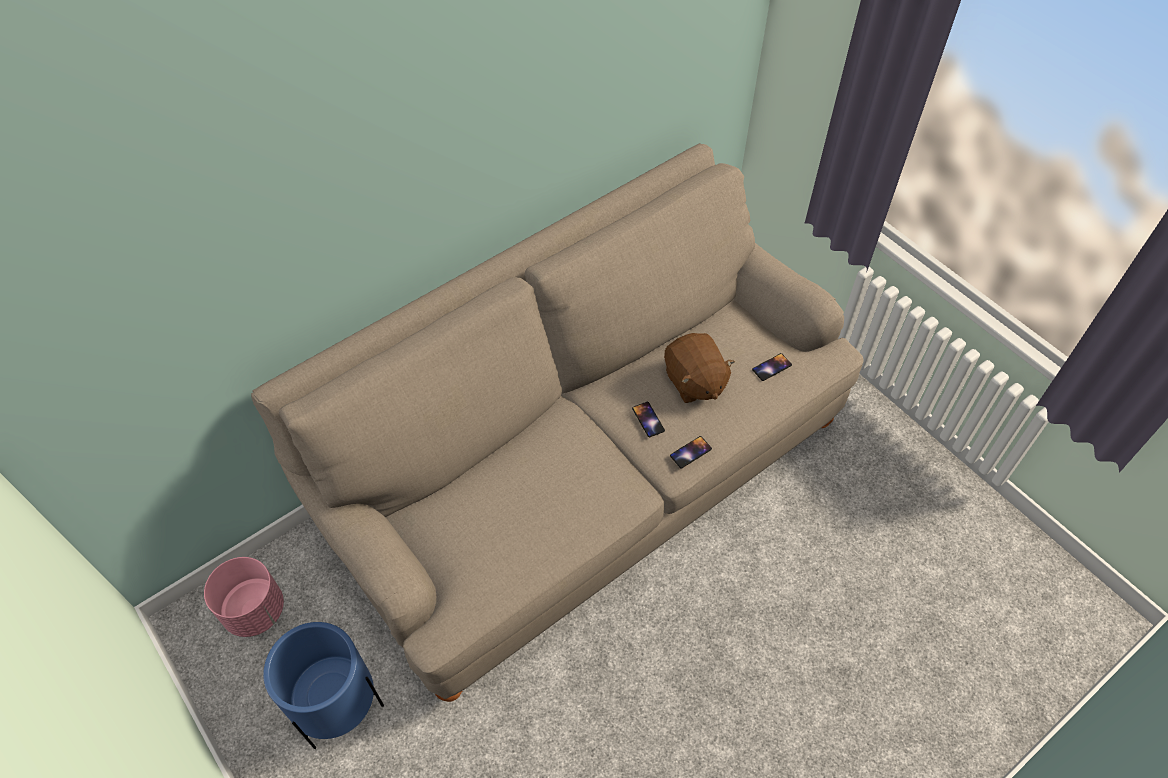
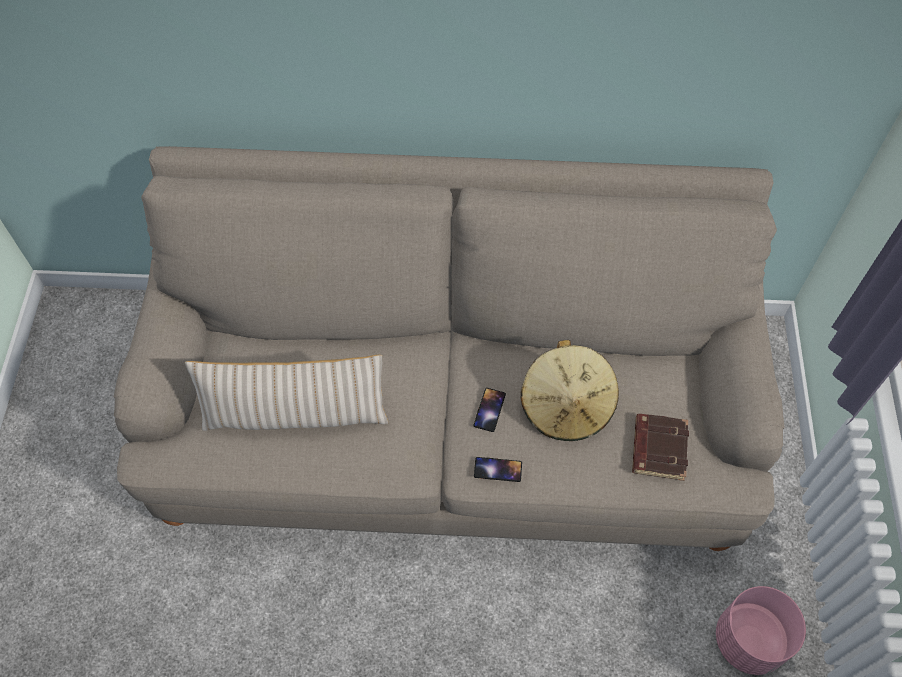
camera: 40 degrees right, 5 degrees up
pink planter [204,557,284,637] -> pink planter moved to [716,586,806,675]
blue planter [263,622,384,749] -> none
brown plush toy [664,333,735,403] -> beige hat [520,340,619,441]
phone [752,353,792,381] -> brown book [632,414,689,481]
none -> beige pillow [185,355,388,431]

